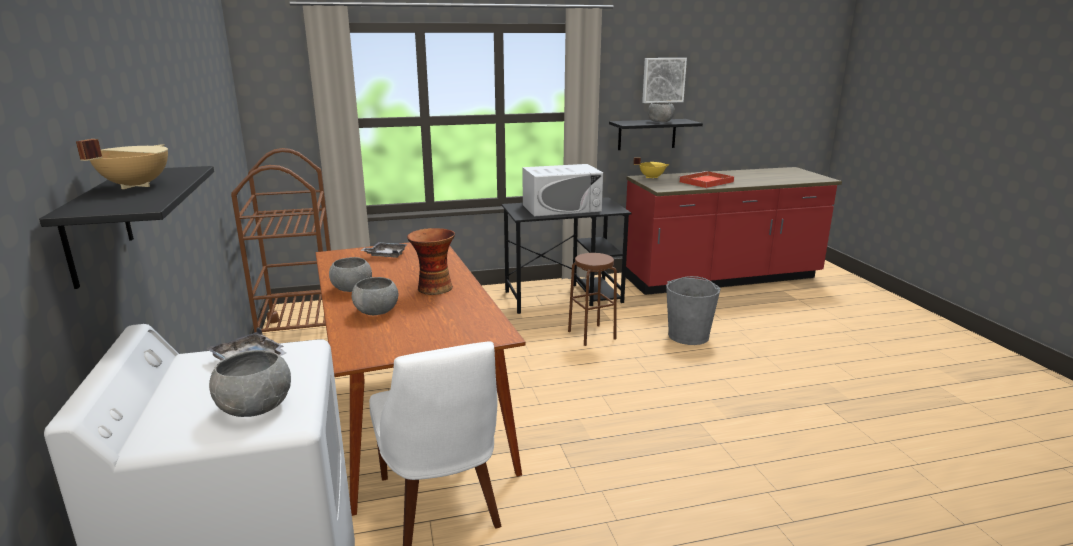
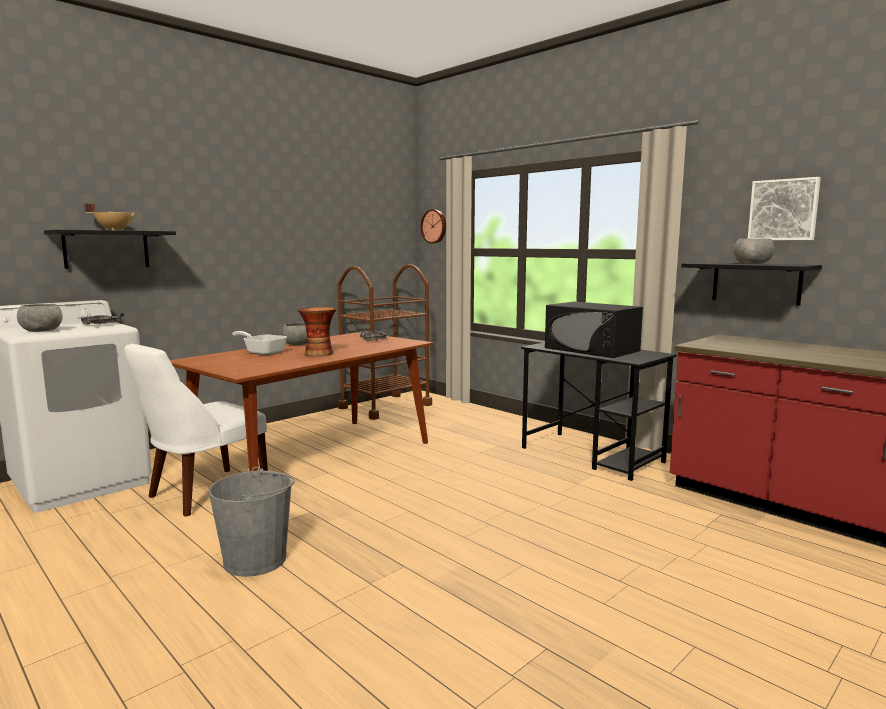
camera: 60 degrees right, 10 degrees down
grey bowl [352,277,398,315] -> frying pan [232,331,287,355]
white microwave [522,164,603,217] -> black microwave [545,302,643,358]
brown stool [568,253,617,346] -> none
yellow cooking pot [633,158,670,179] -> none
grey bucket [666,276,721,345] -> grey bucket moved to [208,467,295,577]
red tray [678,171,734,188] -> none
none -> wall clock [421,209,446,244]

